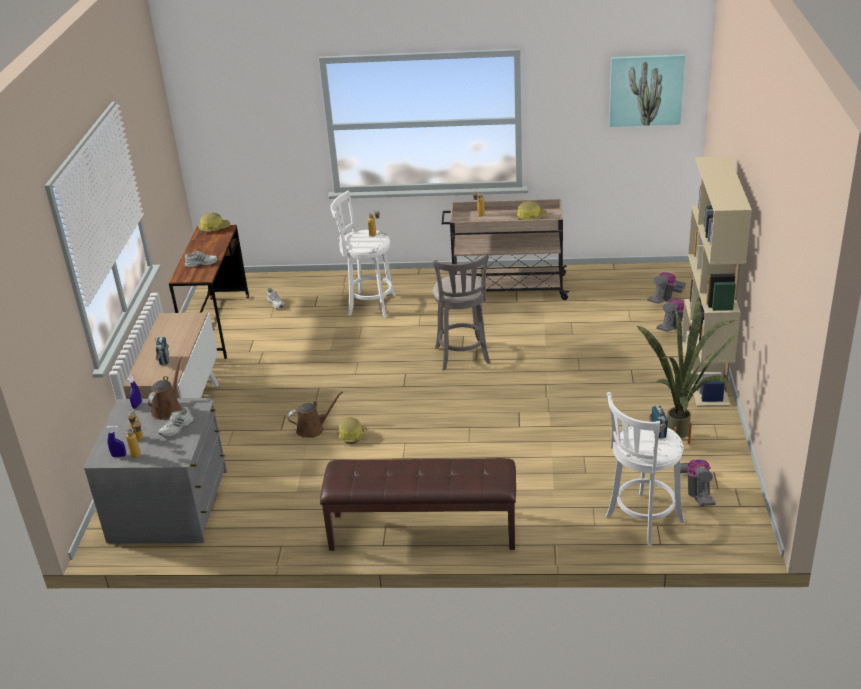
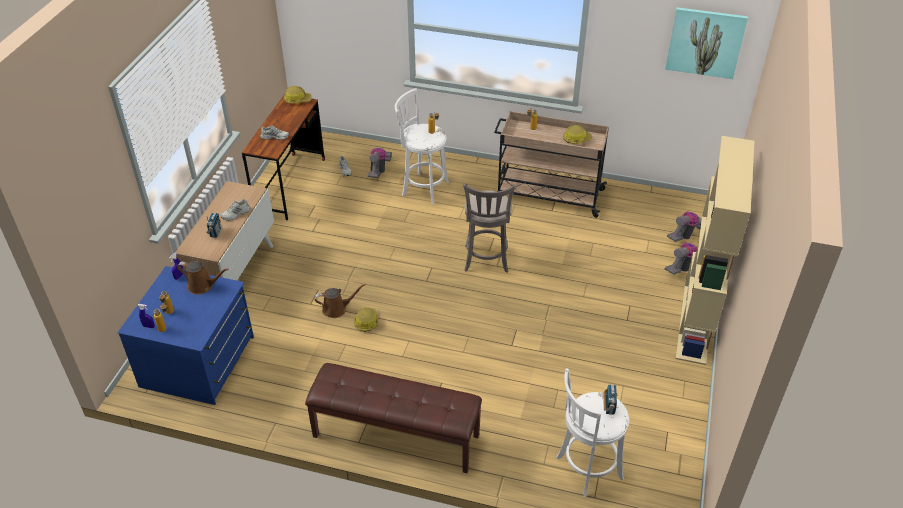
camera: 10 degrees right, 10 degrees up
grey dresser [84,398,227,543] -> blue dresser [117,266,254,405]
brown watering can [148,356,182,420] -> brown watering can turned 75 degrees clockwise [177,261,228,295]
white shoe [159,407,194,437] -> white shoe moved to [220,199,251,221]
potted plant [637,297,743,444] -> none
vacuum cleaner [680,459,715,506] -> vacuum cleaner moved to [368,148,392,178]

